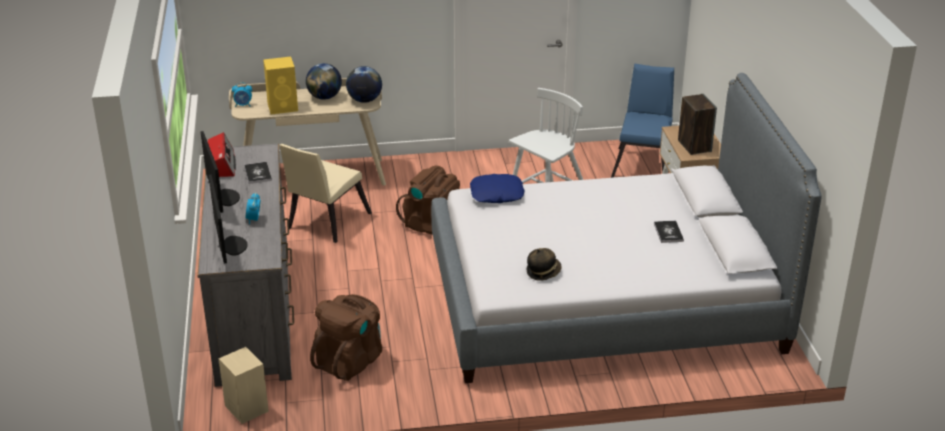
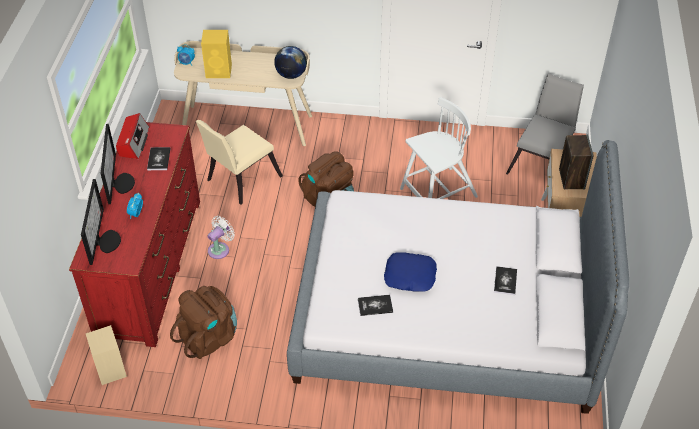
camera: 15 degrees right, 15 degrees up
grey dresser [197,144,294,387] -> red dresser [69,122,200,347]
globe [306,63,342,100] -> none
blue pillow [470,174,524,203] -> blue pillow moved to [384,252,437,291]
hat [527,248,562,281] -> book [358,295,393,316]
blue chair [611,64,674,178] -> grey chair [506,73,584,175]
none -> white fan [208,216,235,259]

